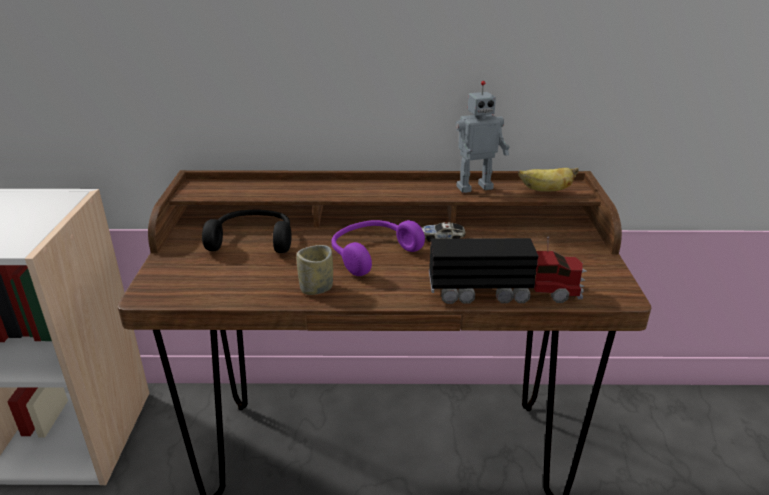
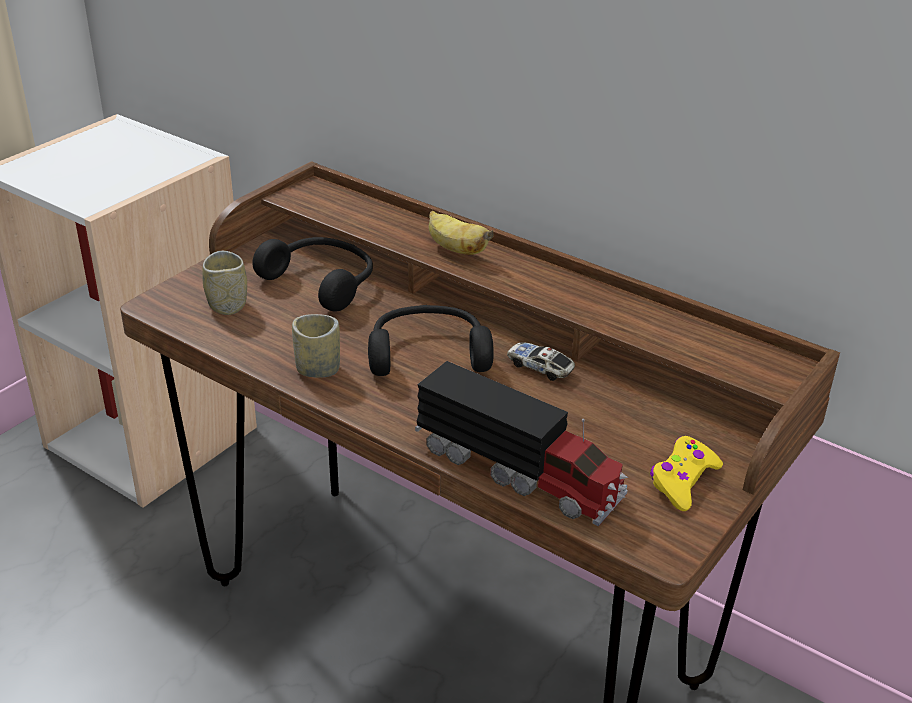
camera: 35 degrees right, 5 degrees up
purple headphones [332,220,425,276] -> black headphones [368,305,494,376]
toy robot [456,81,510,193] -> none
banana [518,167,578,192] -> banana moved to [429,211,494,255]
none -> cup [202,251,247,315]
none -> yellow game controller [650,436,723,511]

